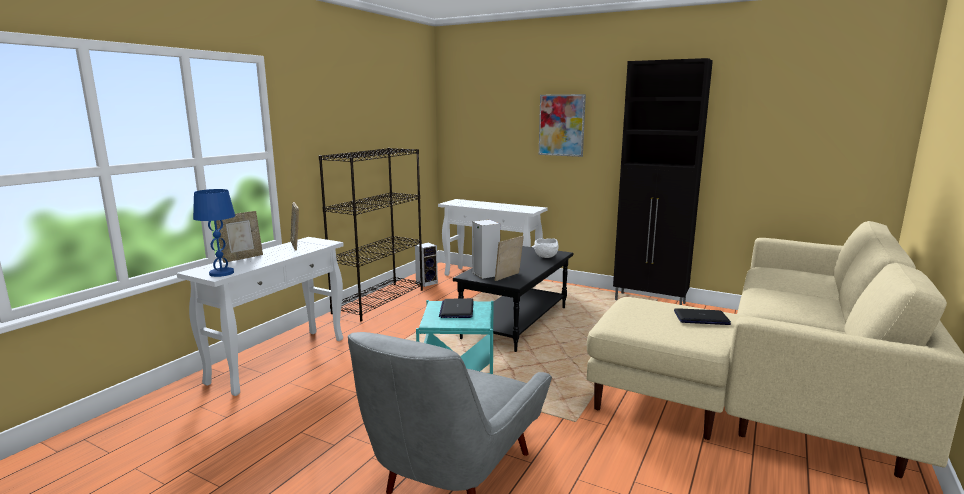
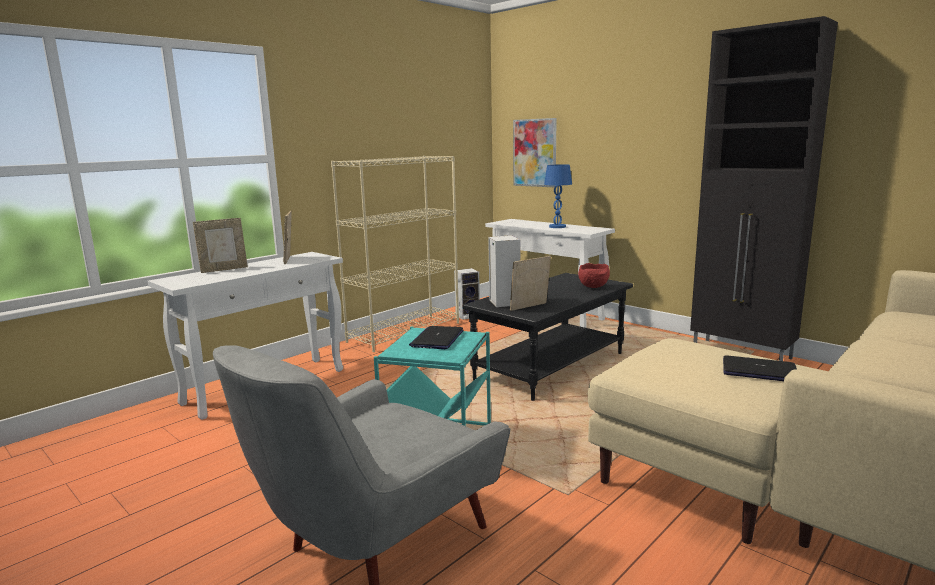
camera: 15 degrees right, 0 degrees up
blue table lamp [193,189,235,277] -> blue table lamp moved to [544,164,572,228]
black bookcase [319,148,423,321] -> beige bookcase [331,156,459,352]
white bowl [534,238,559,258] -> red bowl [578,263,610,288]
picture [539,94,586,157] -> picture moved to [513,118,557,187]

